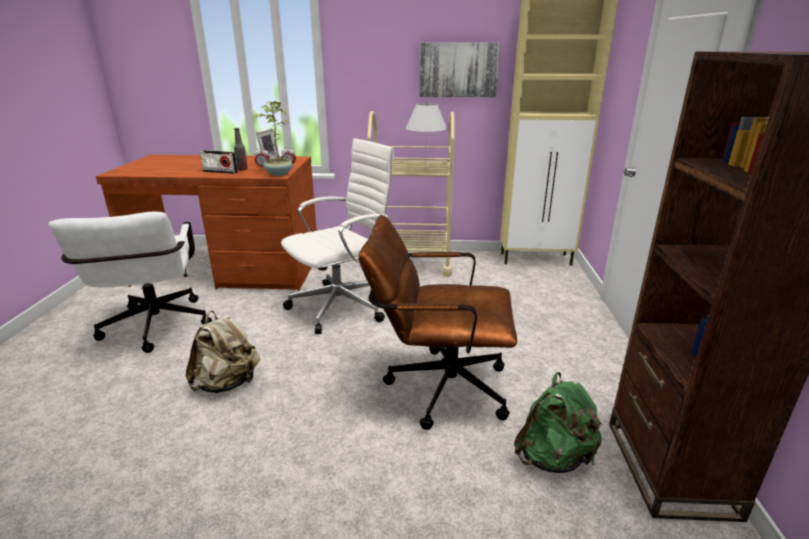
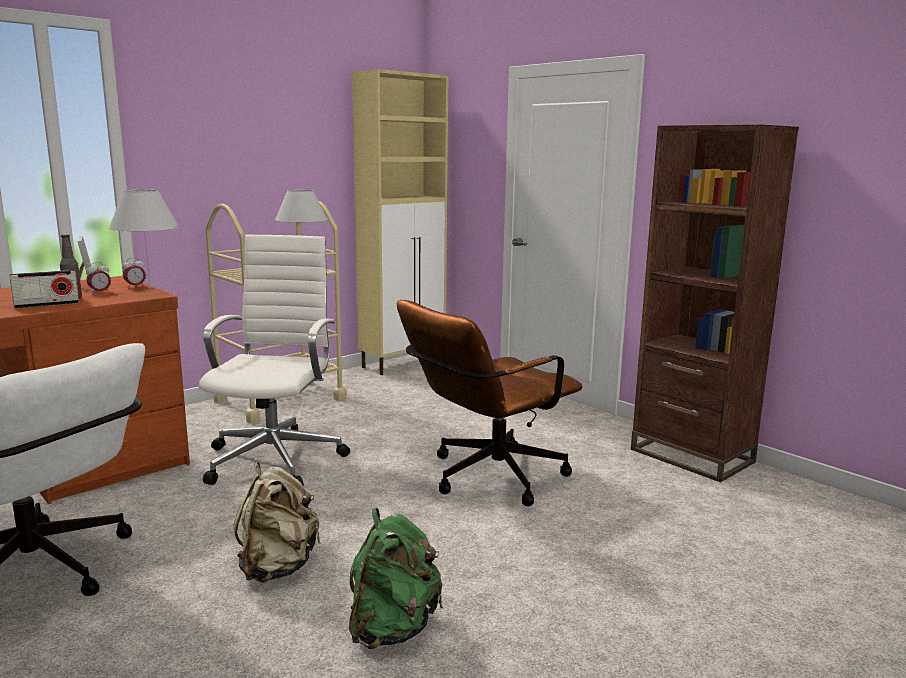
camera: 45 degrees left, 10 degrees down
potted plant [252,101,292,176] -> white table lamp [108,190,179,295]
picture [420,43,500,97] -> none
green backpack [514,372,603,473] -> green backpack moved to [349,508,443,649]

